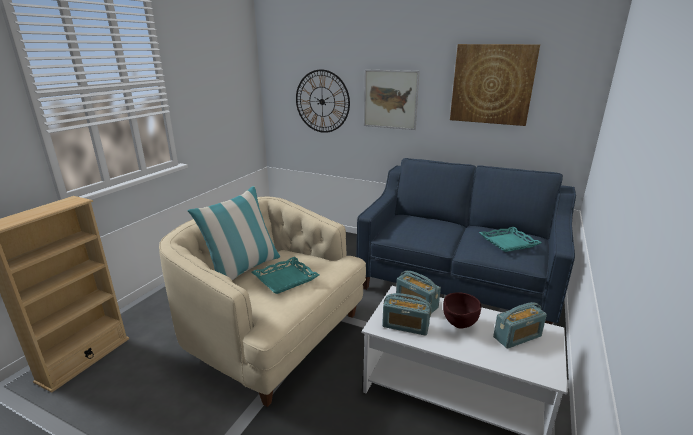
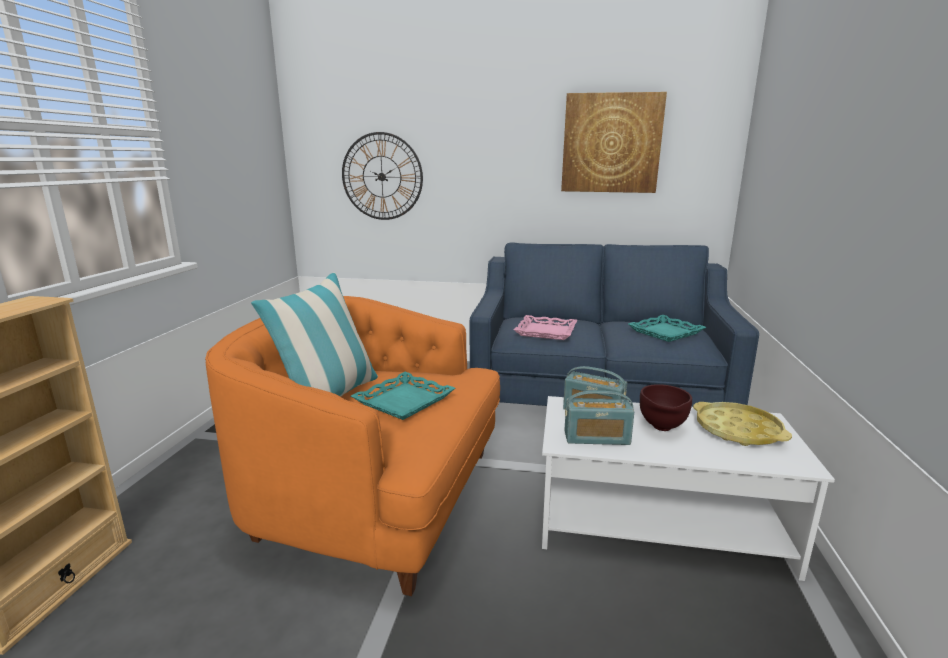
camera: 15 degrees left, 5 degrees down
beige armchair [159,196,366,407] -> orange armchair [205,296,500,596]
picture [364,70,419,130] -> none
radio [493,302,547,349] -> yellow tray [693,402,792,446]
none -> pink tray [514,315,578,340]

